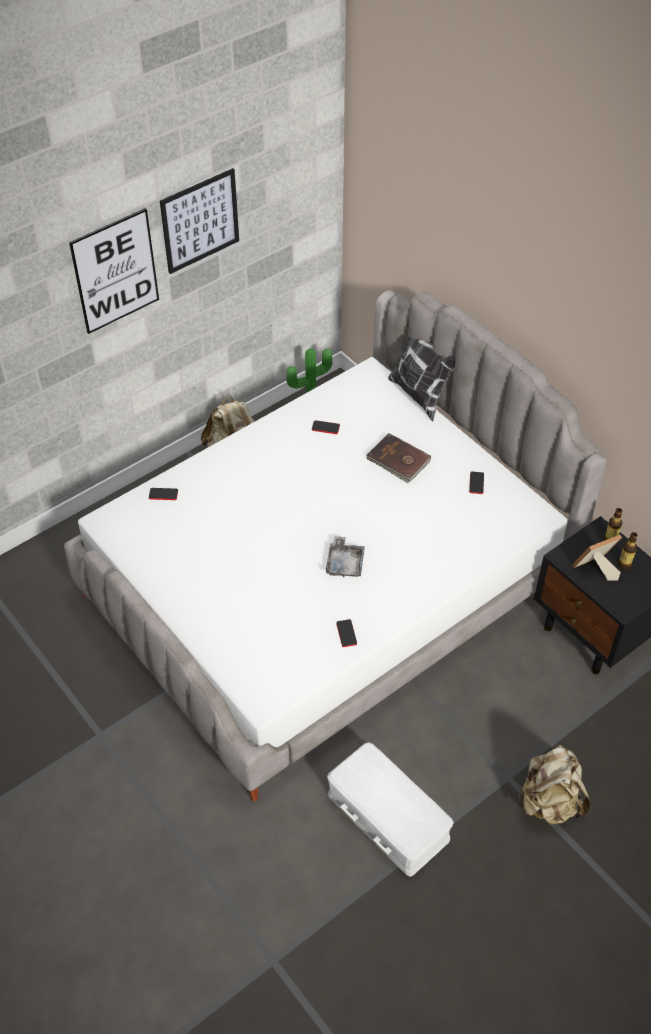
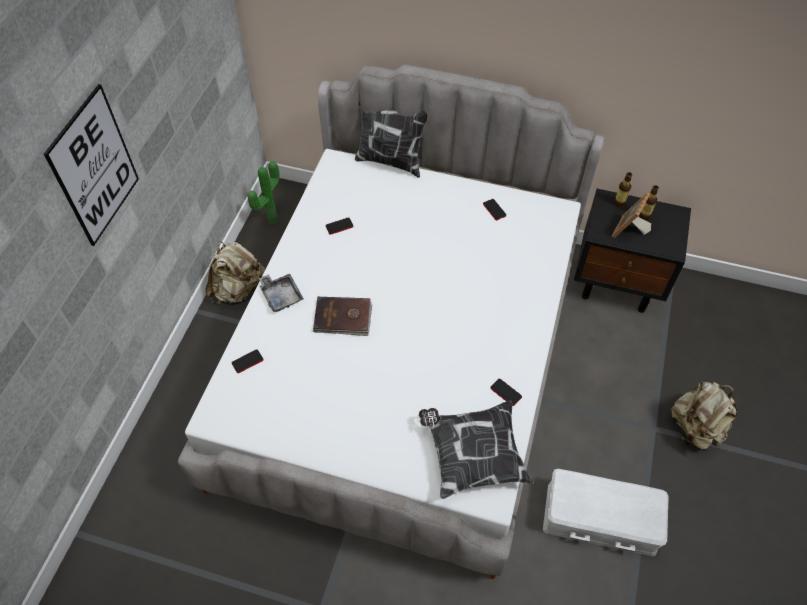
camera: 35 degrees left, 5 degrees up
picture [160,168,239,274] -> none
grey tray [326,536,365,577] -> grey tray moved to [259,273,304,312]
brown book [366,433,431,483] -> brown book moved to [313,297,372,336]
none -> pillow [419,401,534,499]

